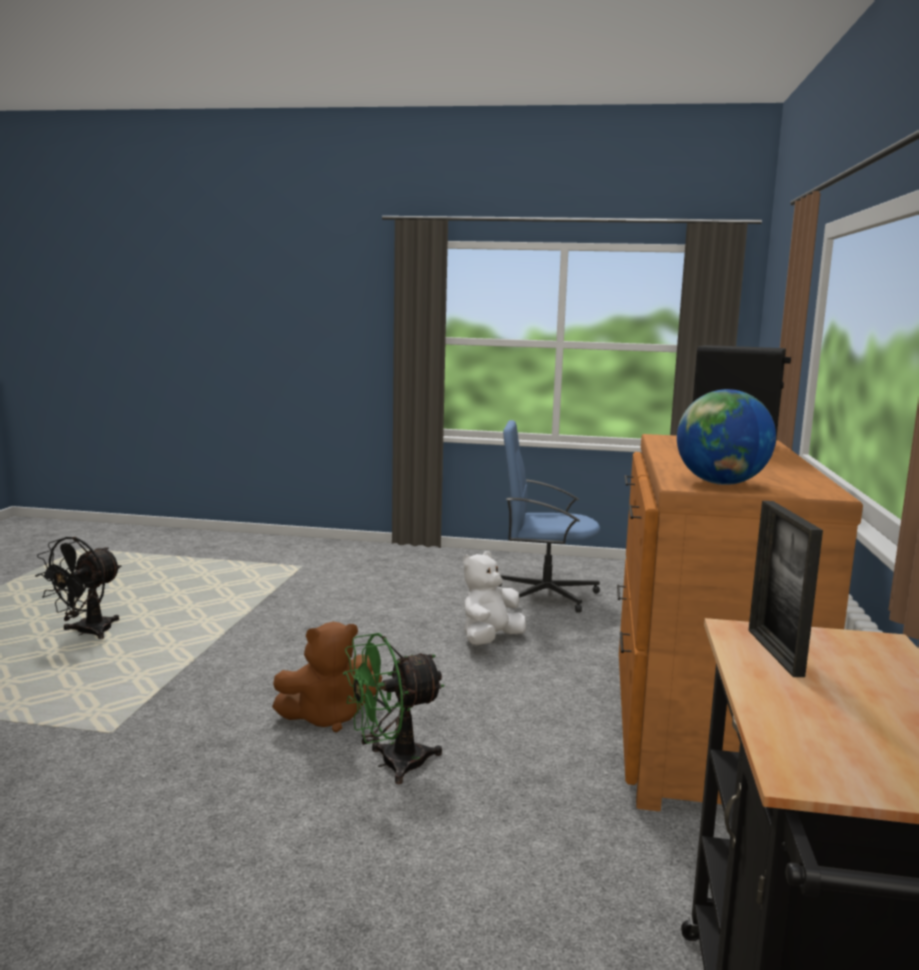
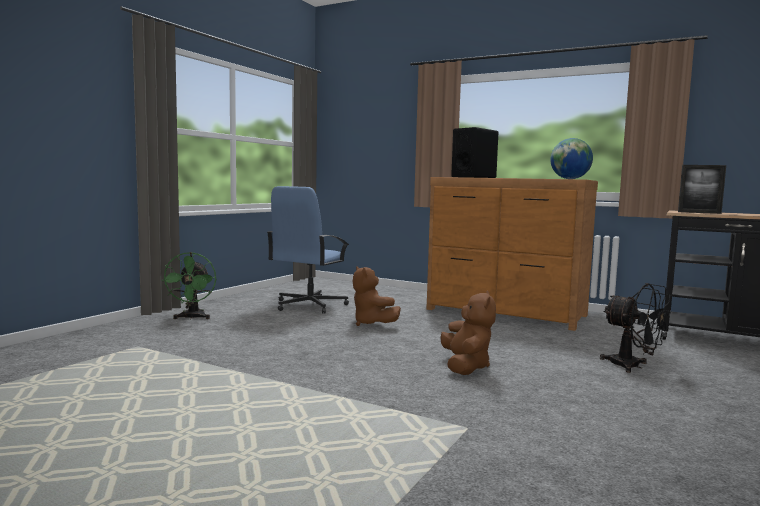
camera: 70 degrees left, 5 degrees down
black fan [35,537,121,639] -> black fan moved to [600,283,671,373]
green fan [343,633,445,784] -> green fan moved to [161,252,216,320]
white plush toy [463,551,526,645] -> brown plush toy [353,266,401,326]

